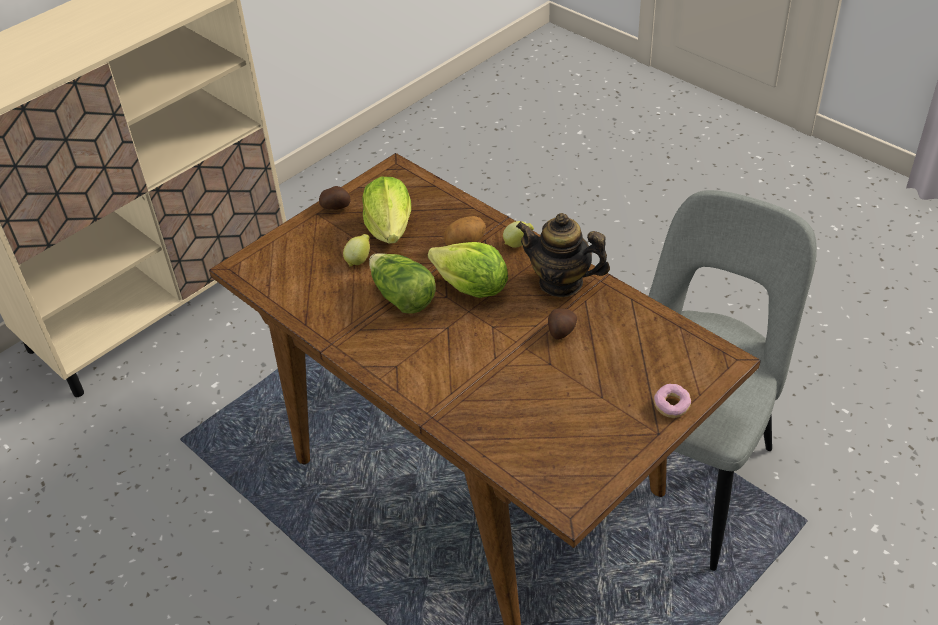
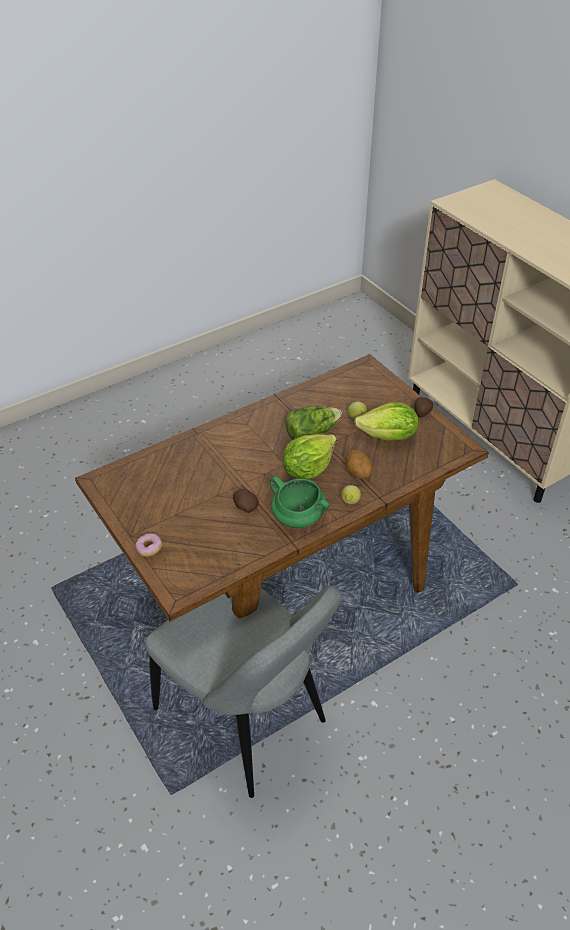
camera: 100 degrees right, 0 degrees up
teapot [516,213,610,297] -> green cooking pot [270,476,329,528]

